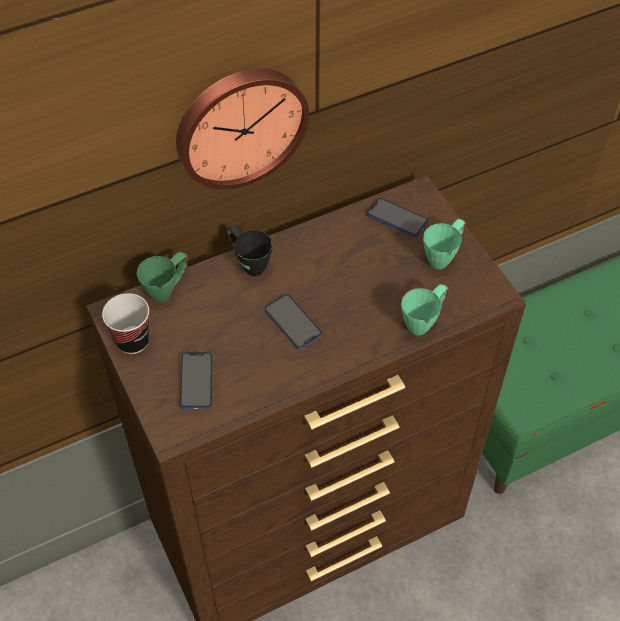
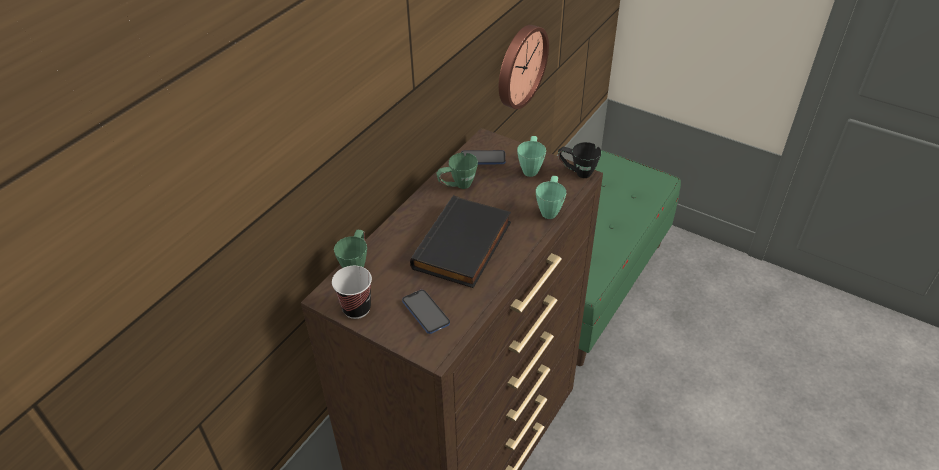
camera: 30 degrees left, 10 degrees down
wall clock [176,69,309,189] -> wall clock moved to [499,25,549,109]
black mug [228,226,272,276] -> black mug moved to [558,142,601,178]
phone [265,294,322,349] -> black book [410,195,511,288]
none -> green mug [436,153,478,189]

